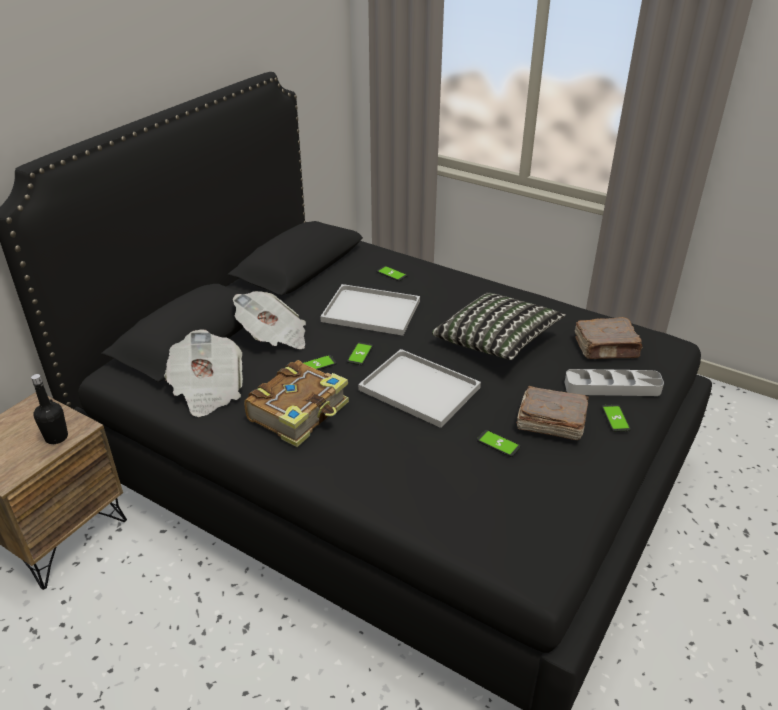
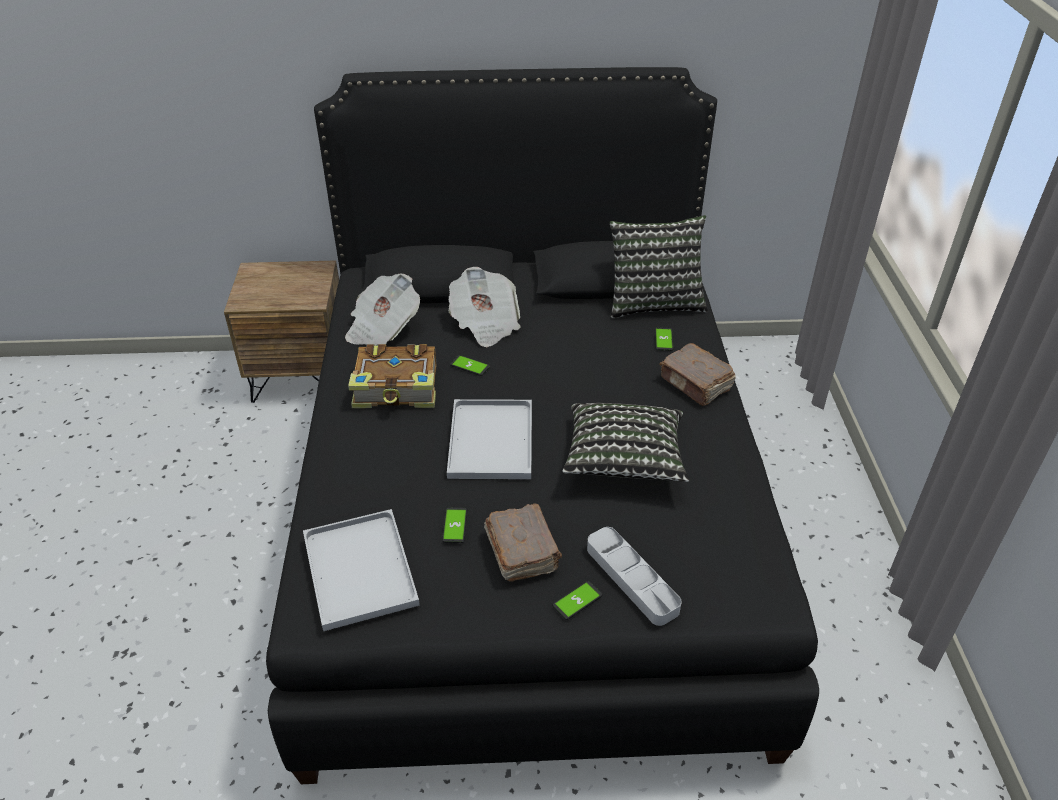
camera: 55 degrees right, 5 degrees up
black bottle [31,374,68,444] -> none
white tray [320,284,420,336] -> white tray moved to [303,509,420,631]
phone [347,342,373,365] -> none
brown book [575,317,643,359] -> brown book moved to [660,343,736,406]
none -> pillow [609,215,708,318]

